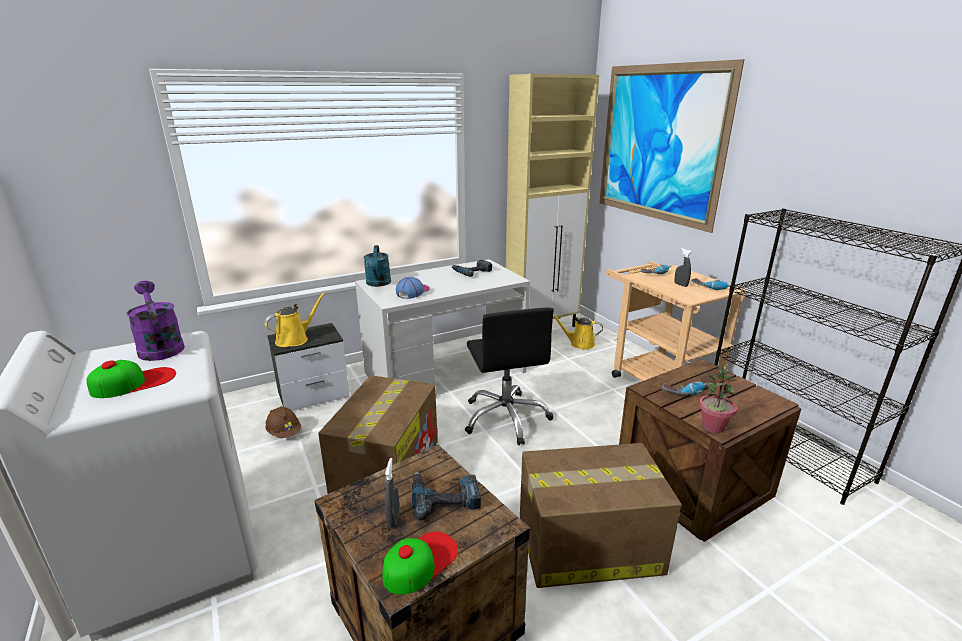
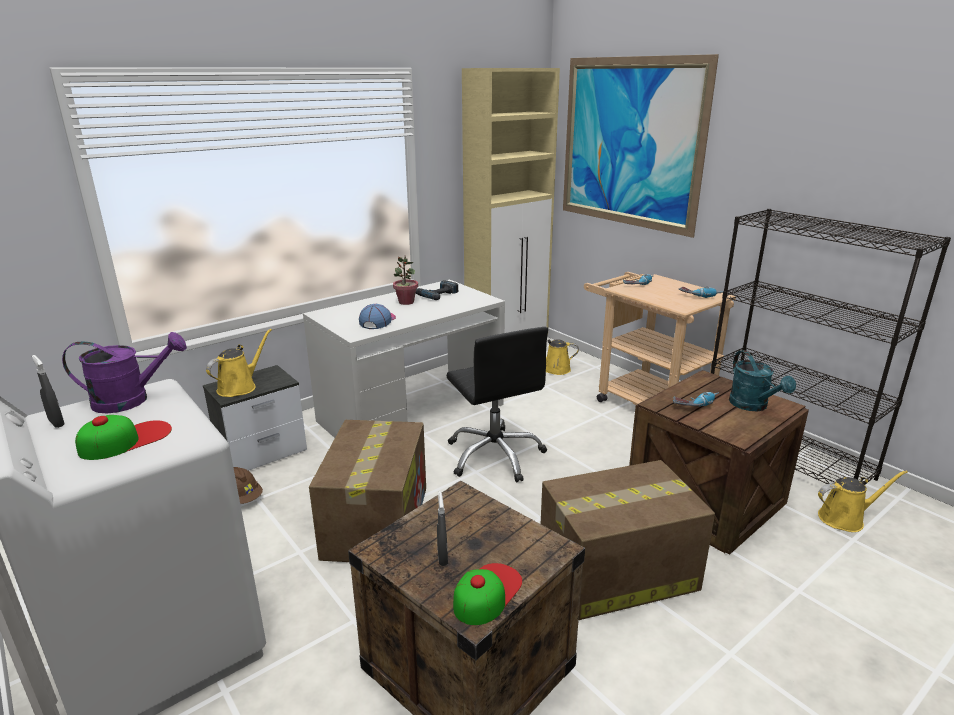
camera: 10 degrees left, 0 degrees up
purple watering can [126,281,185,361] -> purple watering can turned 120 degrees clockwise [62,332,187,413]
turquoise watering can [364,245,391,287] -> turquoise watering can moved to [729,350,796,411]
power drill [412,472,481,521] -> none
grey spray bottle [674,248,692,287] -> grey spray bottle moved to [32,355,65,428]
potted plant [699,365,737,433] -> potted plant moved to [393,256,418,305]
none -> yellow watering can [818,470,908,532]

